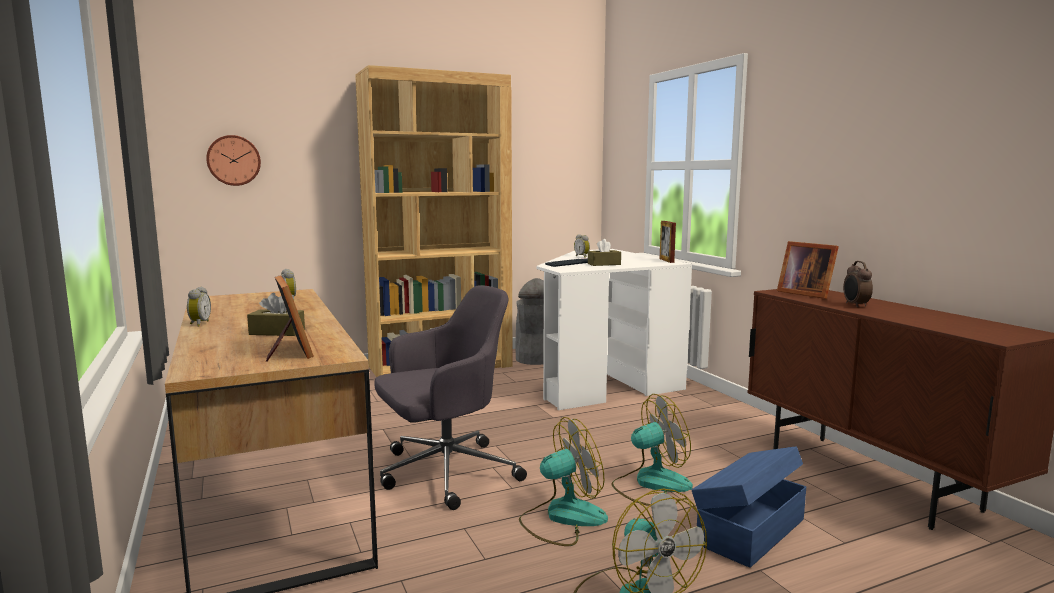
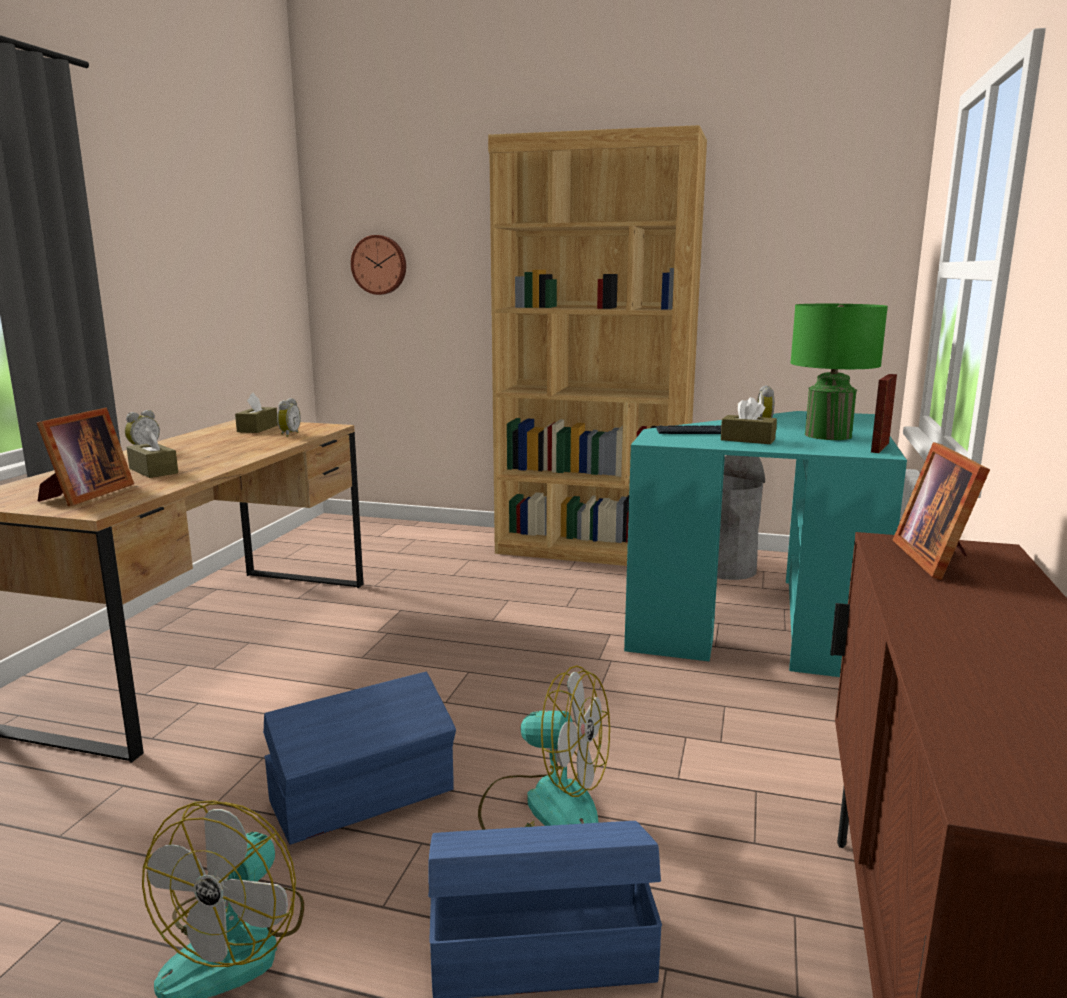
camera: 40 degrees right, 5 degrees up
grey office chair [374,286,527,510] -> none
fan [519,417,608,546] -> blue storage box [263,672,456,845]
white desk [537,249,692,410] -> turquoise desk [624,411,907,677]
alarm clock [843,261,873,307] -> none
none -> brown tissue box [235,393,278,433]
none -> green table lamp [790,304,888,440]

